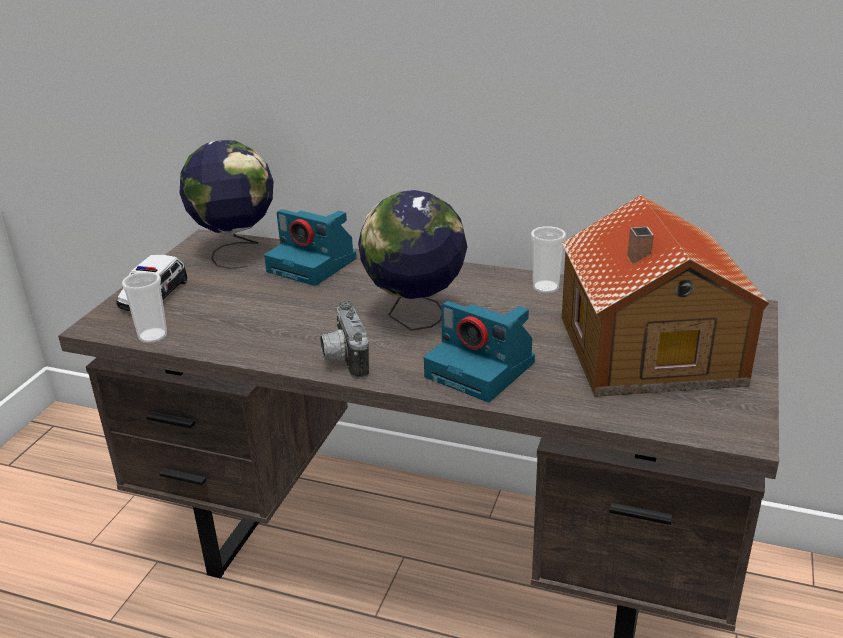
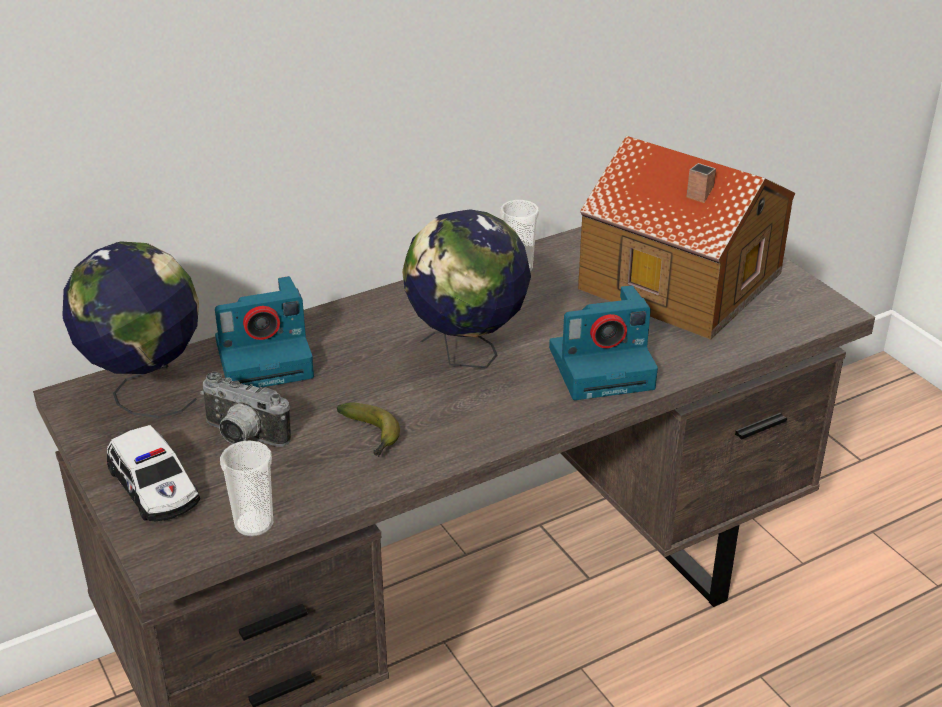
camera: 50 degrees left, 5 degrees up
camera [320,300,369,379] -> camera moved to [200,372,291,447]
none -> banana [337,402,400,457]

